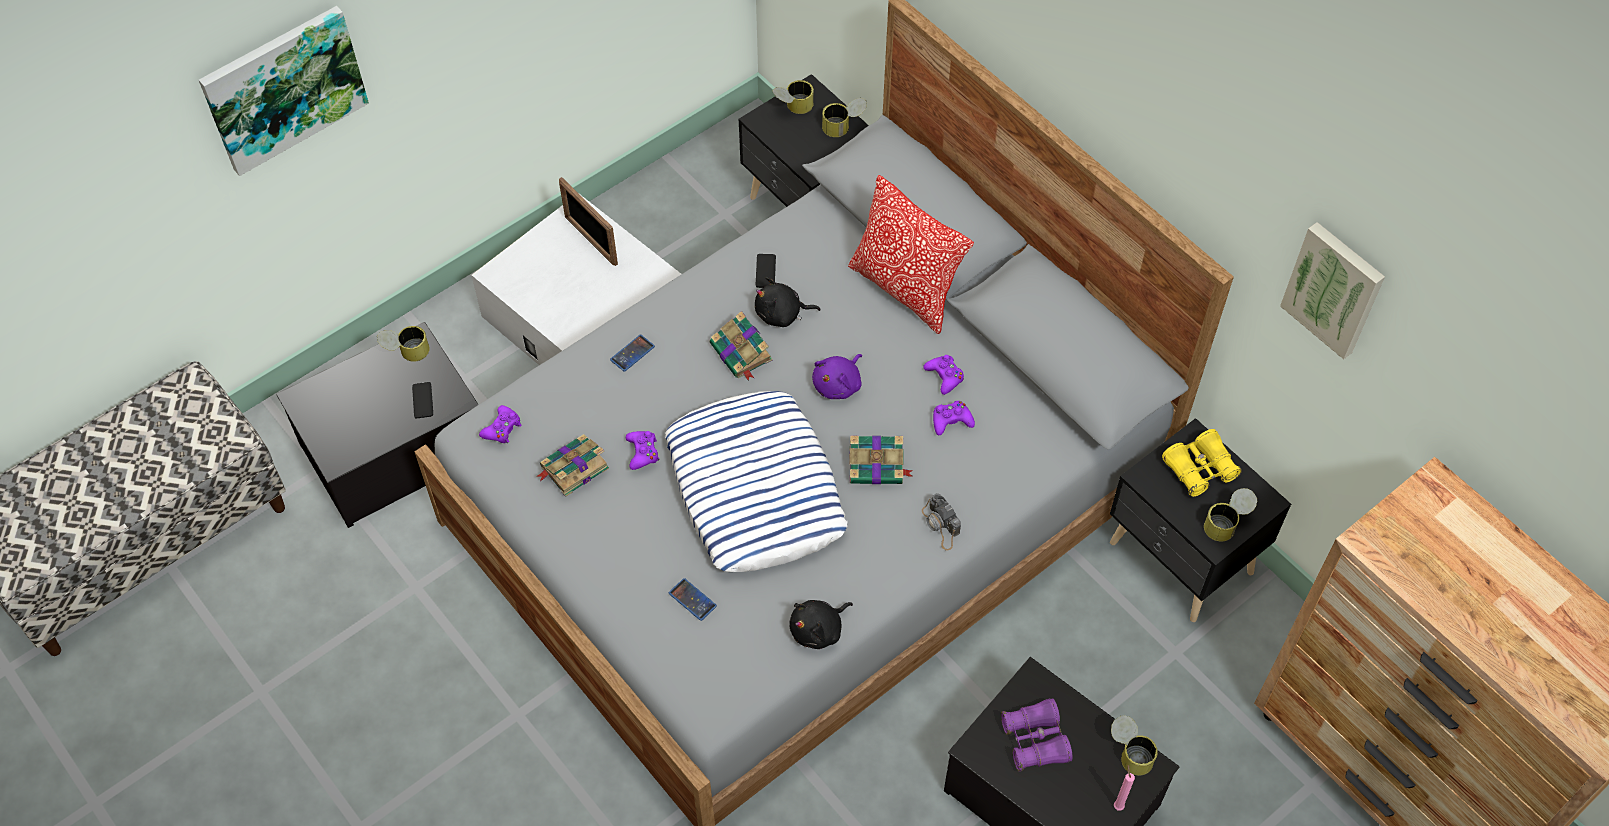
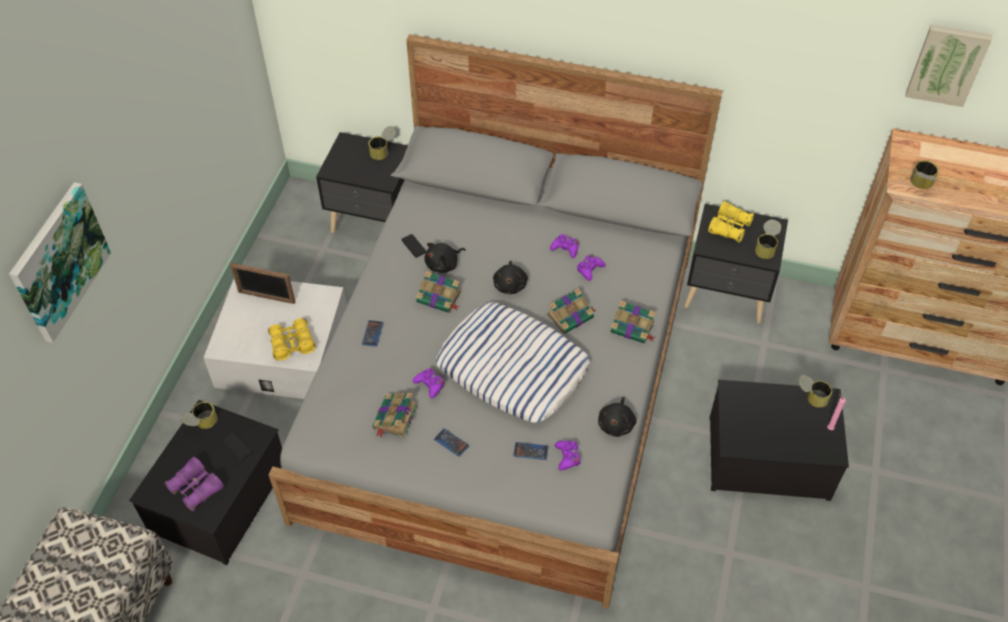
camera: 35 degrees left, 5 degrees down
purple game controller [479,405,521,443] -> purple game controller moved to [555,441,581,470]
can [773,80,814,114] -> can moved to [910,160,939,189]
purple plush toy [812,354,862,399] -> black plush toy [493,260,528,294]
pillow [848,175,974,334] -> none
camera [922,493,961,551] -> book [610,301,656,344]
purple binoculars [1001,698,1073,772] -> purple binoculars moved to [164,457,224,511]
picture [1280,222,1385,359] -> picture moved to [906,25,992,107]
none -> yellow binoculars [268,318,316,361]
none -> phone [434,428,469,457]

